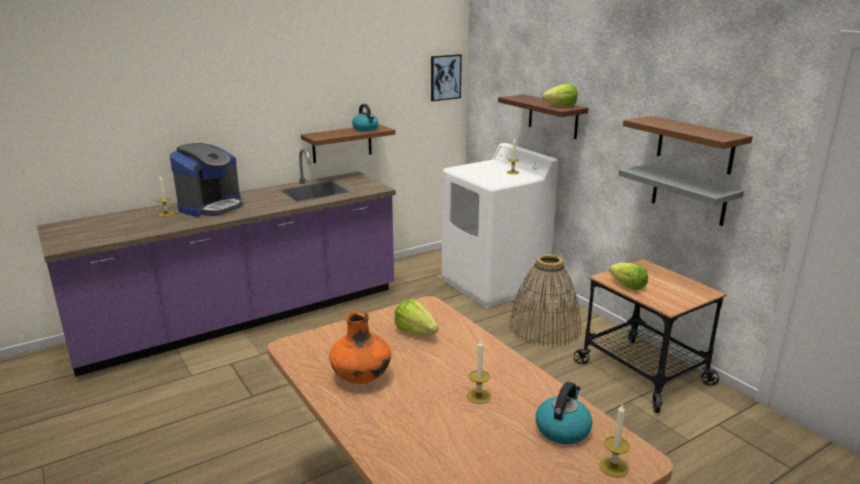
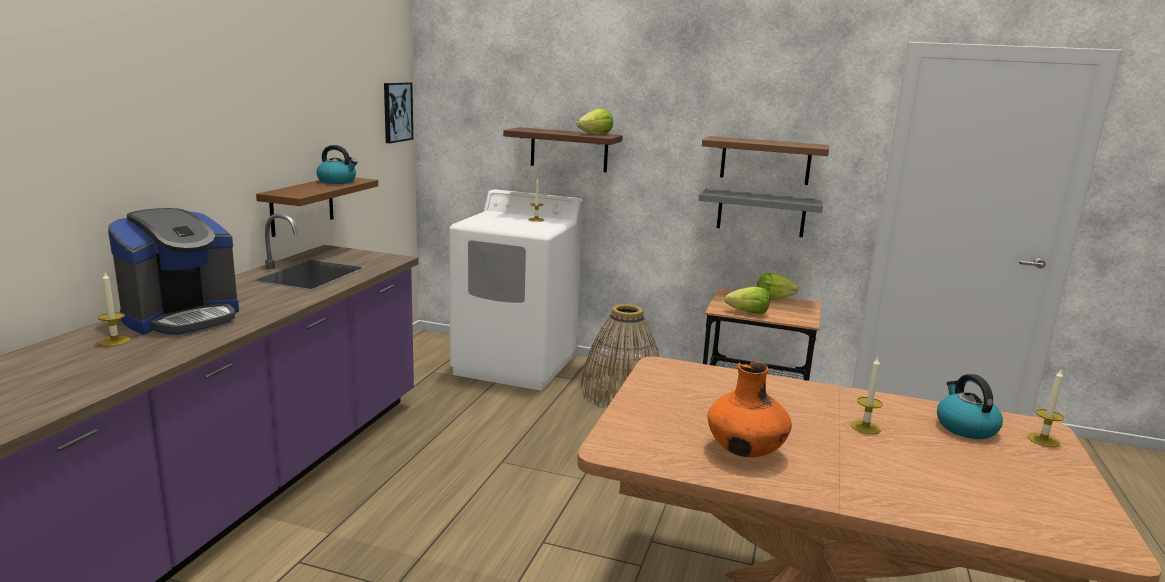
camera: 40 degrees left, 5 degrees down
coffee machine [170,143,243,217] -> coffee machine turned 45 degrees clockwise [108,208,239,335]
lettuce [394,299,438,336] -> lettuce moved to [757,272,799,300]

